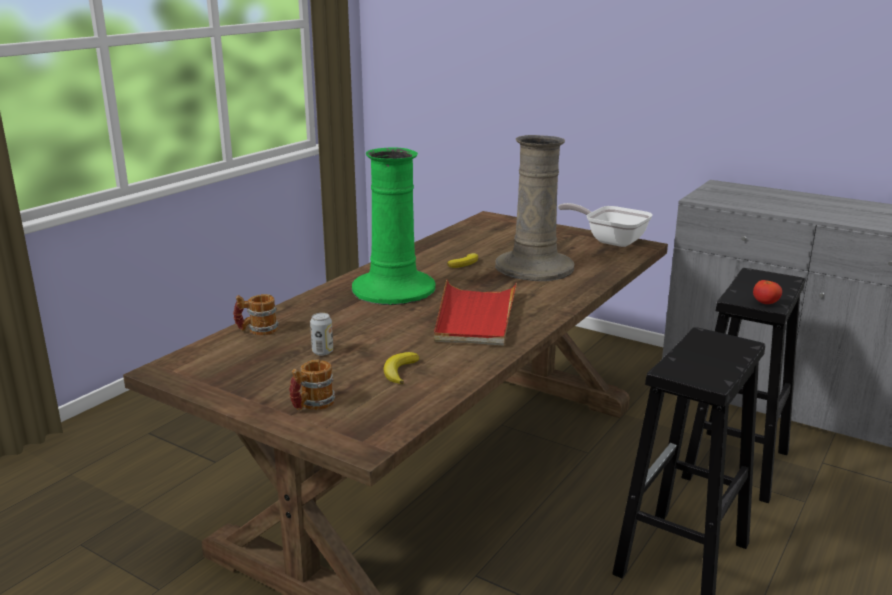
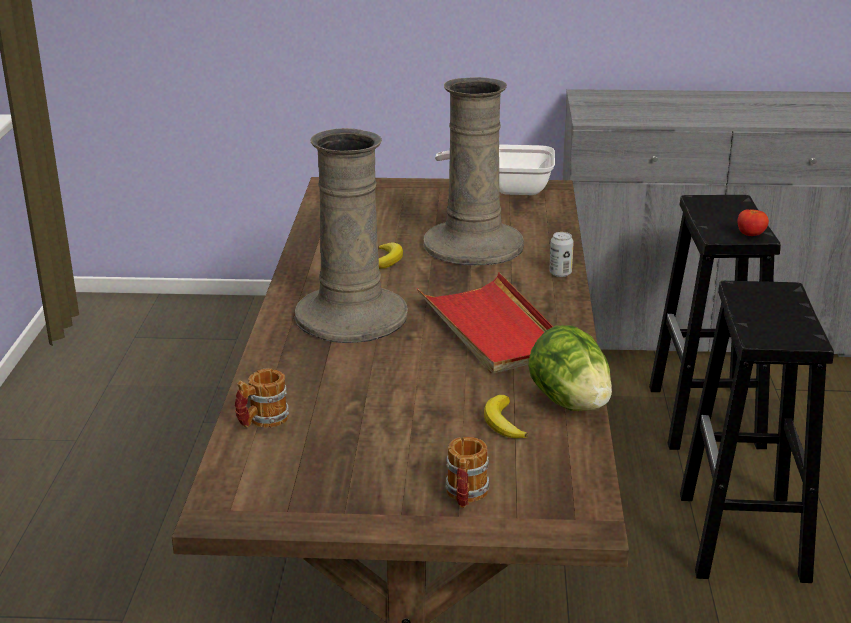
camera: 30 degrees left, 5 degrees up
can [310,313,333,356] -> can moved to [549,232,574,277]
green vase [352,147,436,305] -> beige vase [295,128,408,343]
none -> lettuce [528,325,612,411]

